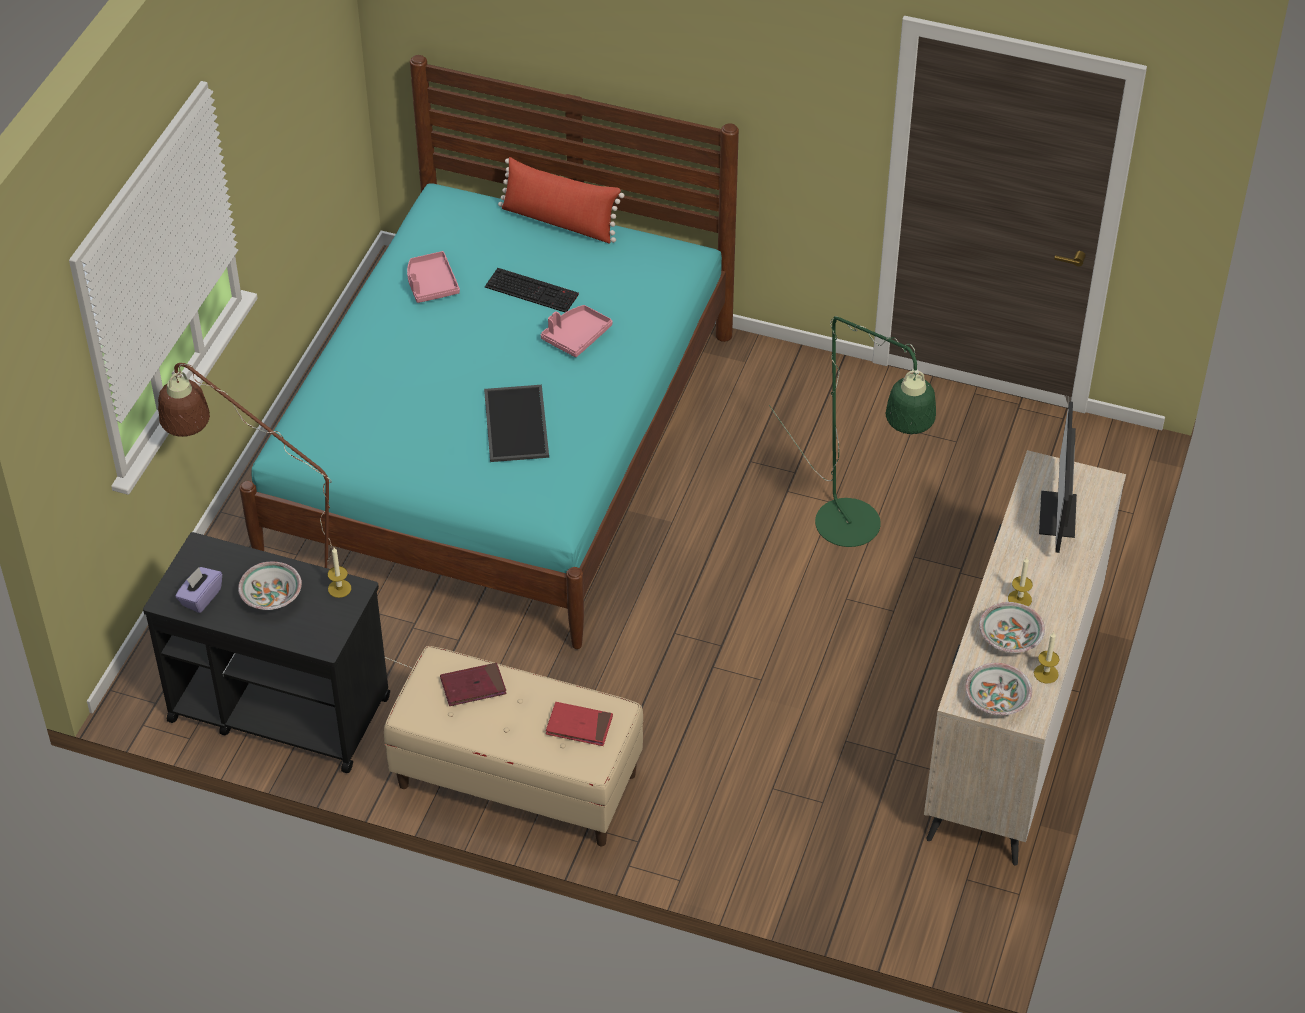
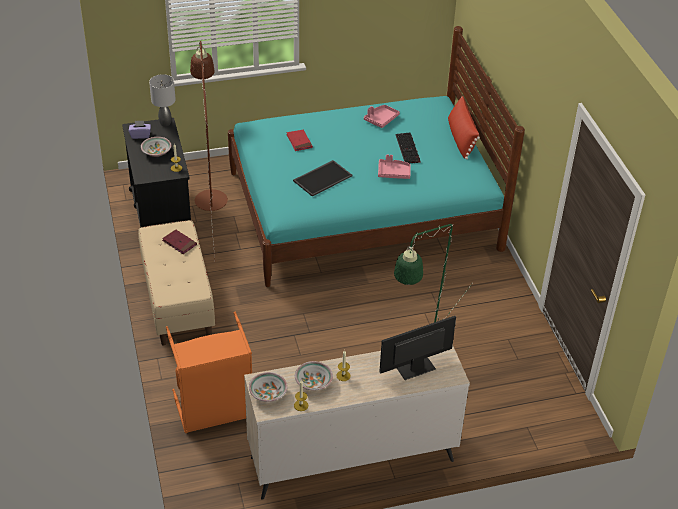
camera: 55 degrees right, 5 degrees down
red book [546,702,613,746] -> red book moved to [286,130,313,151]
none -> grey table lamp [149,74,176,127]
none -> orange laundry basket [166,311,252,433]

